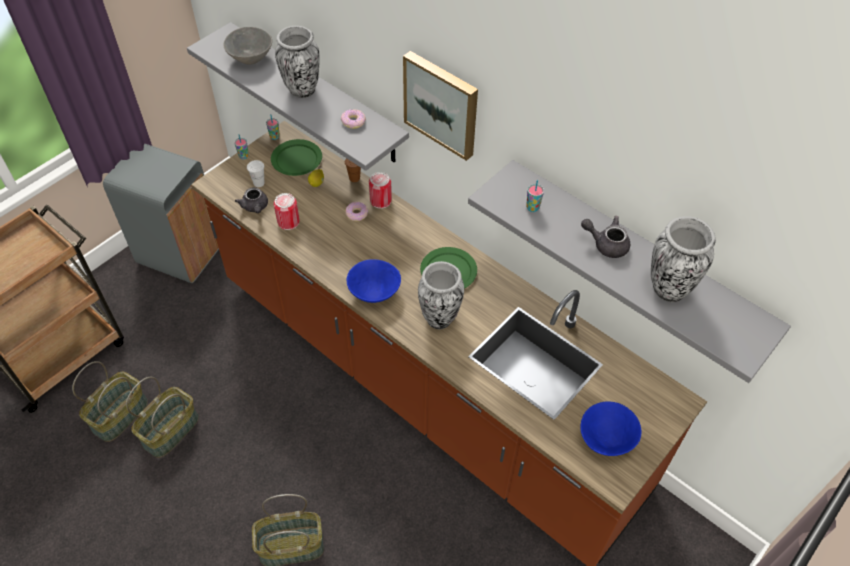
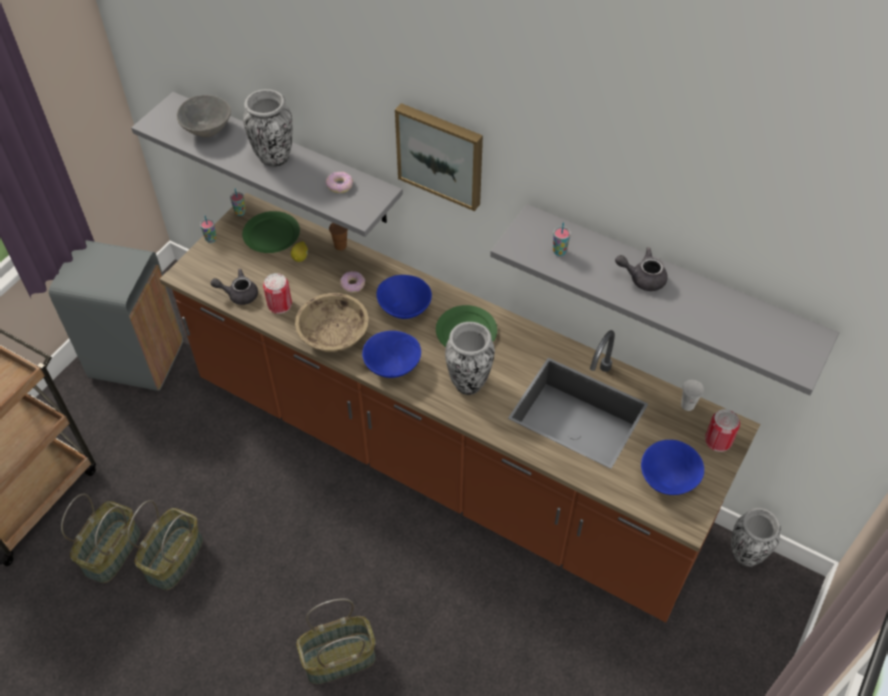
camera: 10 degrees left, 0 degrees up
grey teapot [235,187,268,213] -> grey teapot turned 120 degrees clockwise [211,269,258,305]
white cup [247,160,265,187] -> white cup moved to [681,380,704,411]
can [369,172,392,209] -> can moved to [705,409,740,452]
vase [651,216,716,302] -> vase moved to [731,508,781,567]
none -> beige bowl [295,293,369,352]
none -> blue bowl [377,275,432,319]

